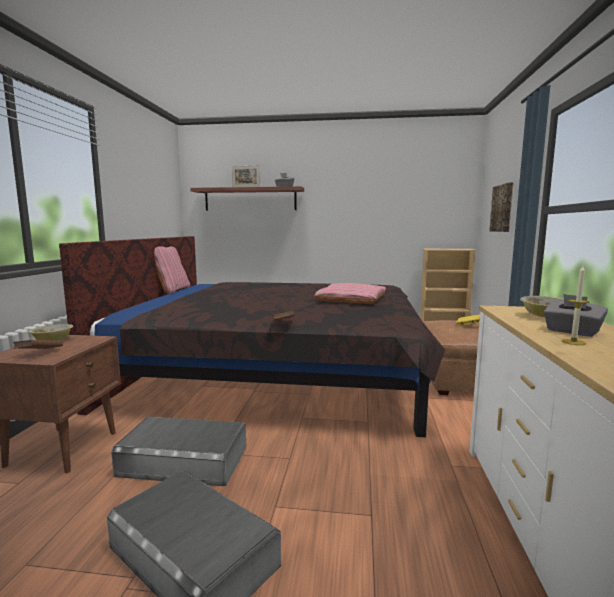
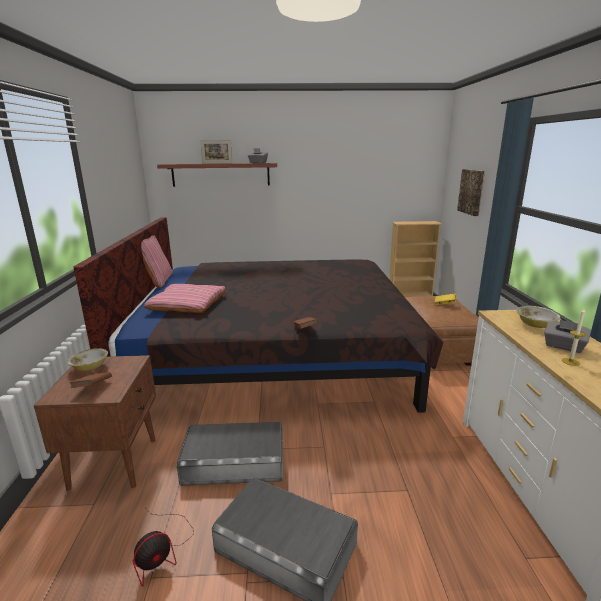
camera: 10 degrees left, 10 degrees up
pink pillow [314,283,386,304] -> pink pillow moved to [144,284,225,313]
none -> fan [133,507,194,587]

